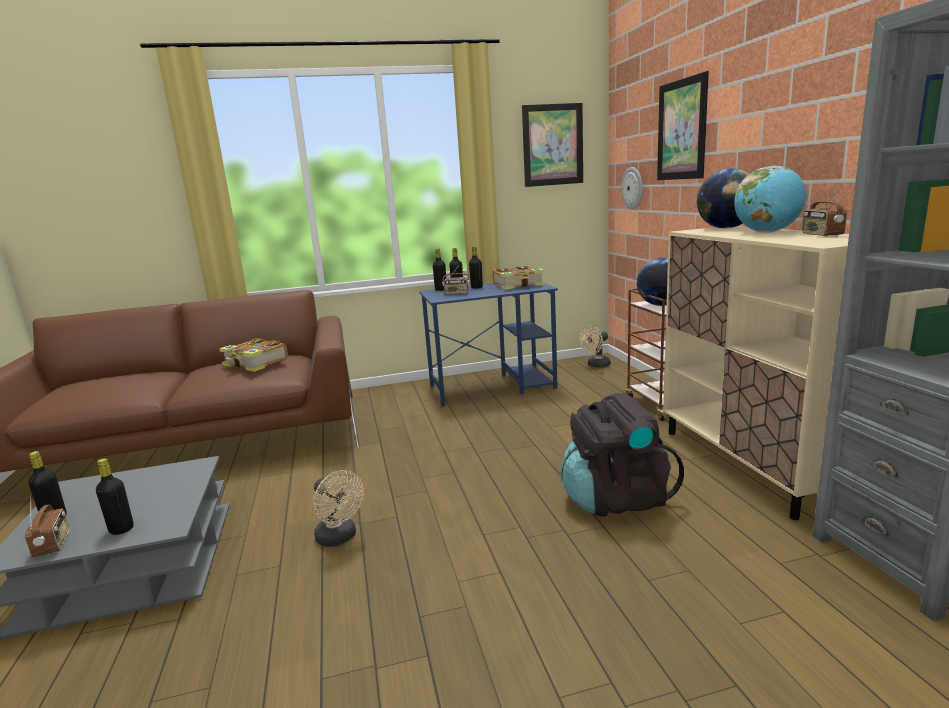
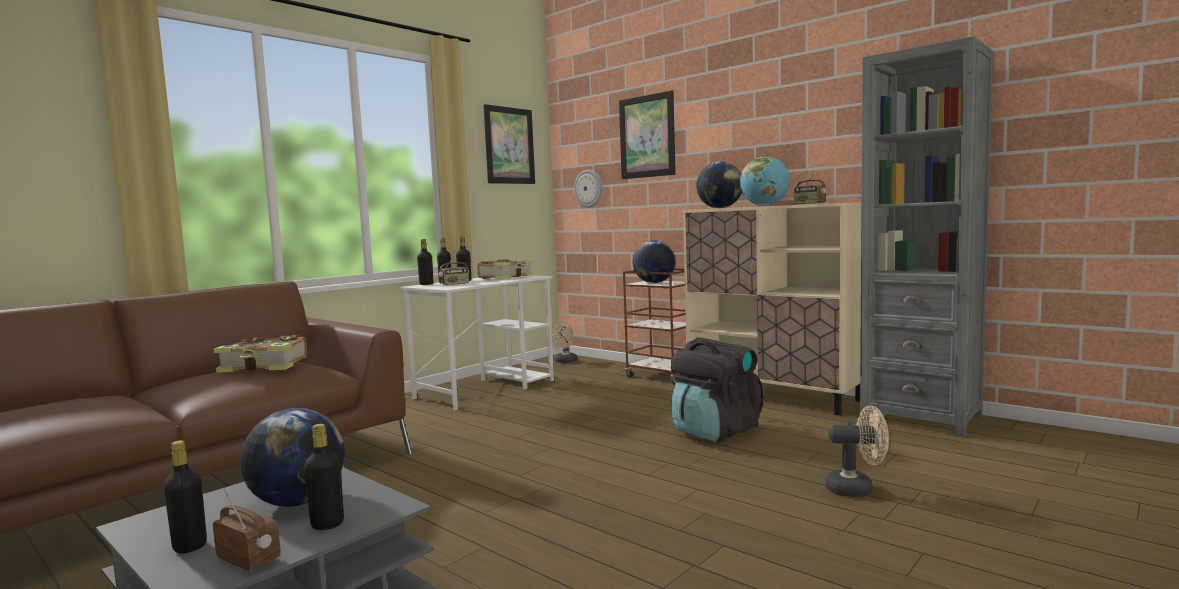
camera: 35 degrees left, 10 degrees down
beige fan [313,470,364,547] -> beige fan moved to [826,405,889,497]
blue desk [419,283,558,406] -> white desk [400,275,554,410]
none -> globe [240,408,345,507]

